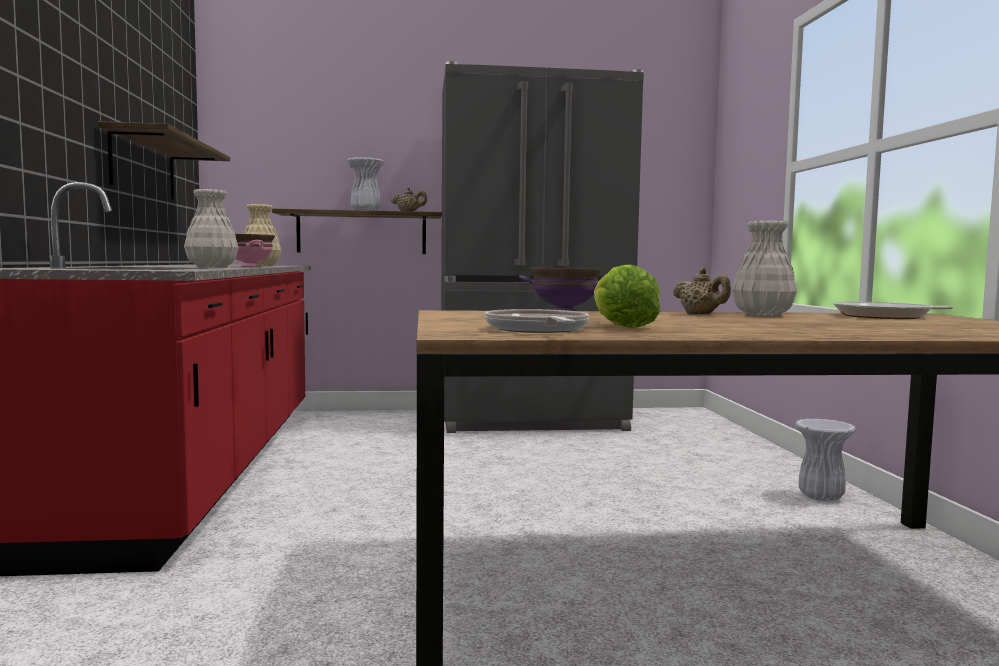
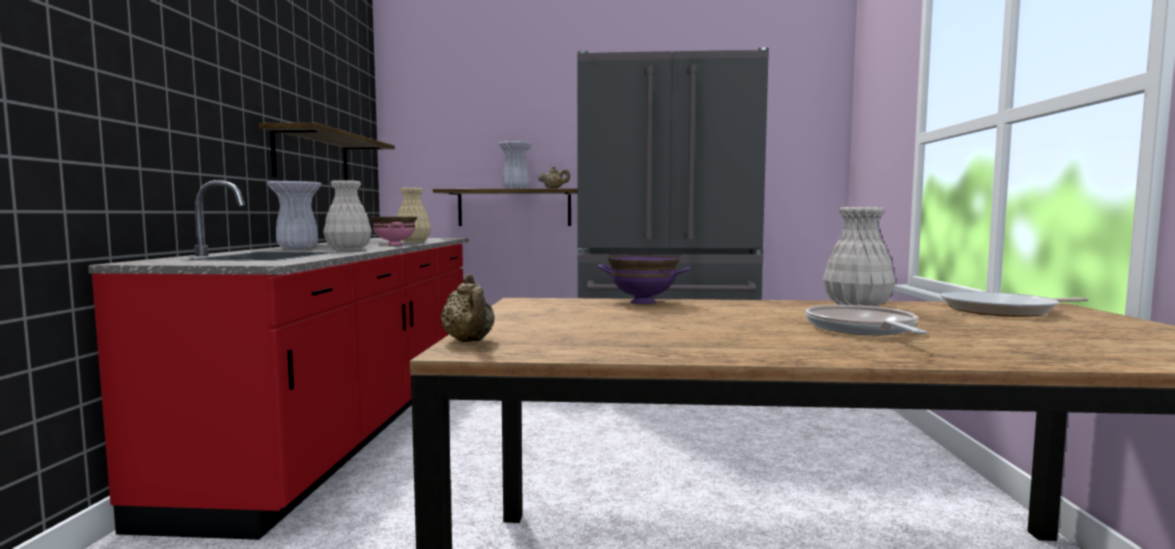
camera: 10 degrees right, 0 degrees up
frying pan [485,309,589,333] -> frying pan moved to [805,305,927,335]
lettuce [594,265,660,328] -> none
beige teapot [673,268,731,314] -> beige teapot moved to [440,274,495,342]
white vase [795,419,856,501] -> white vase moved to [267,181,322,249]

